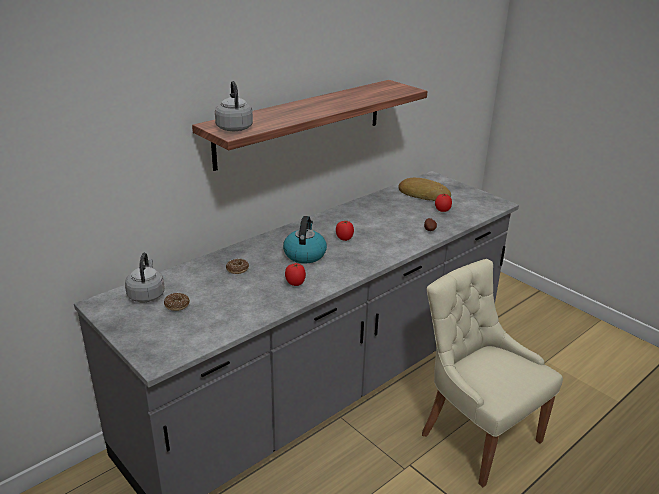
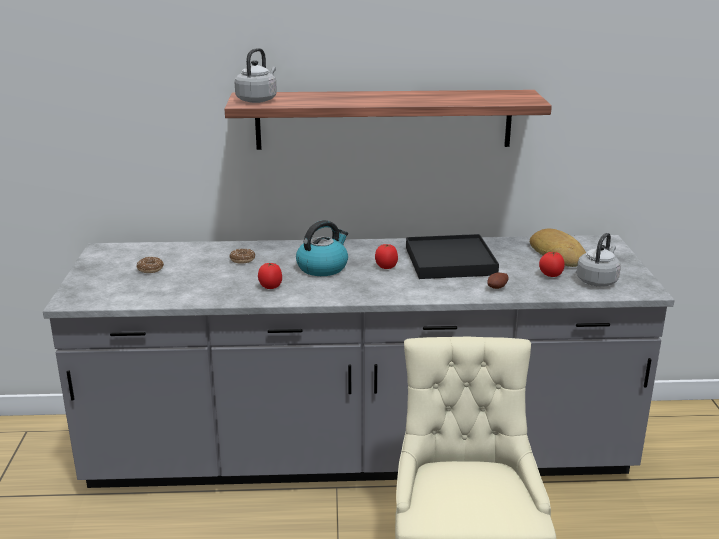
camera: 40 degrees right, 5 degrees down
grey kettle [125,253,165,303] -> grey kettle moved to [577,233,621,287]
none -> black tray [406,234,499,279]

